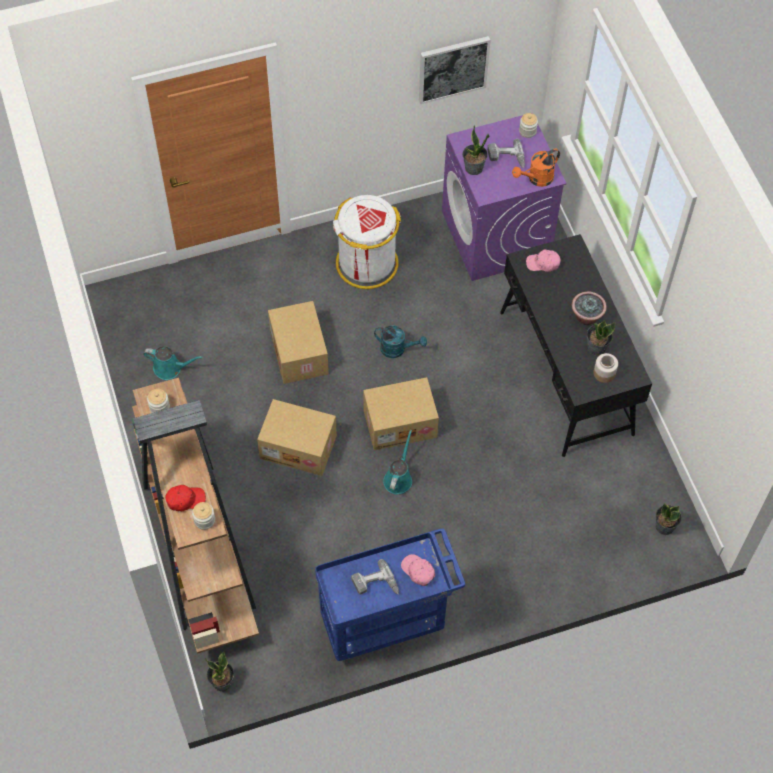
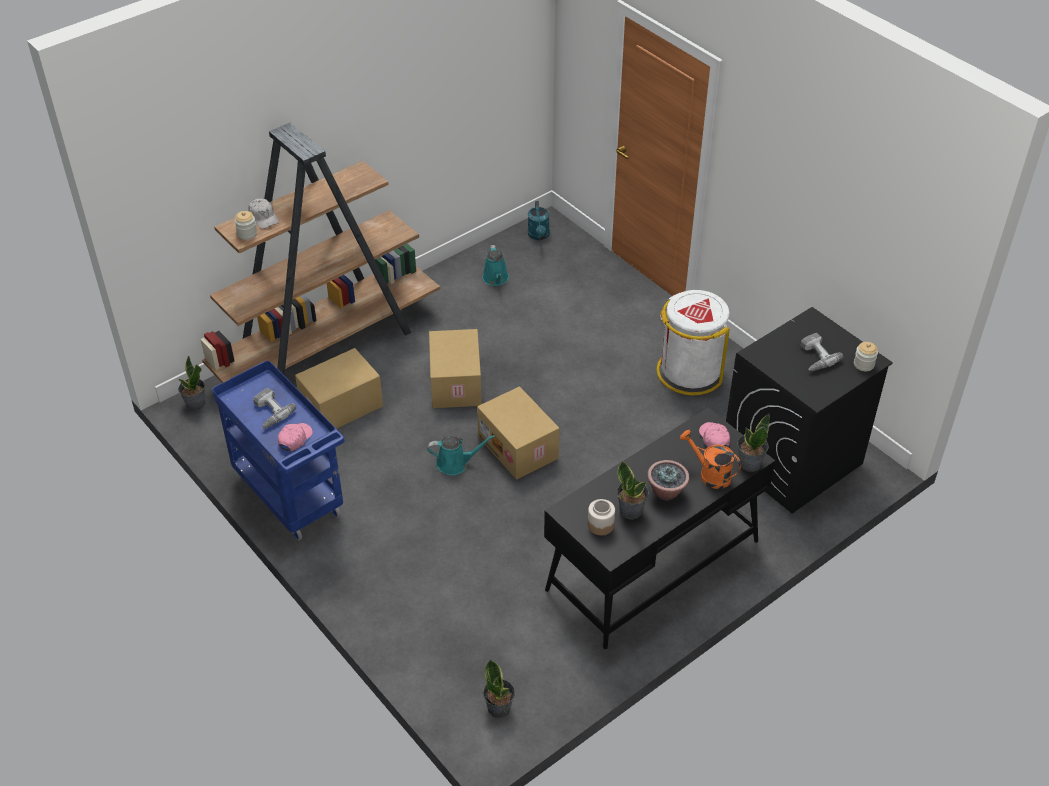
camera: 70 degrees right, 15 degrees down
jar [147,389,170,413] -> none
red cap [165,485,206,511] -> white cap [248,198,279,229]
cardboard box [268,301,329,384] -> cardboard box moved to [295,348,383,429]
turquoise watering can [374,325,427,358] -> turquoise watering can moved to [528,201,550,240]
picture [419,36,491,104] -> none
purple washing machine [442,113,567,281] -> black washing machine [726,307,893,513]
potted plant [463,125,490,175] -> potted plant moved to [737,414,770,472]
orange watering can [512,148,560,187] -> orange watering can moved to [680,430,741,489]

